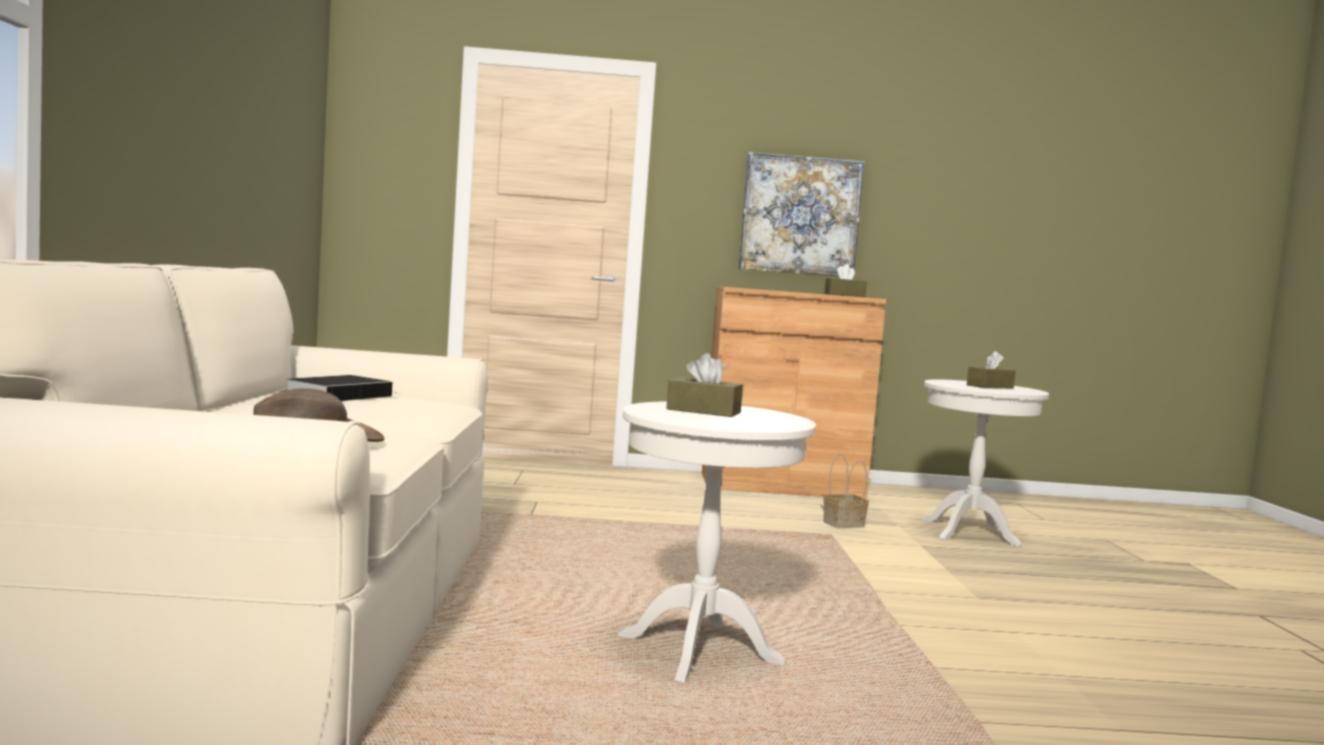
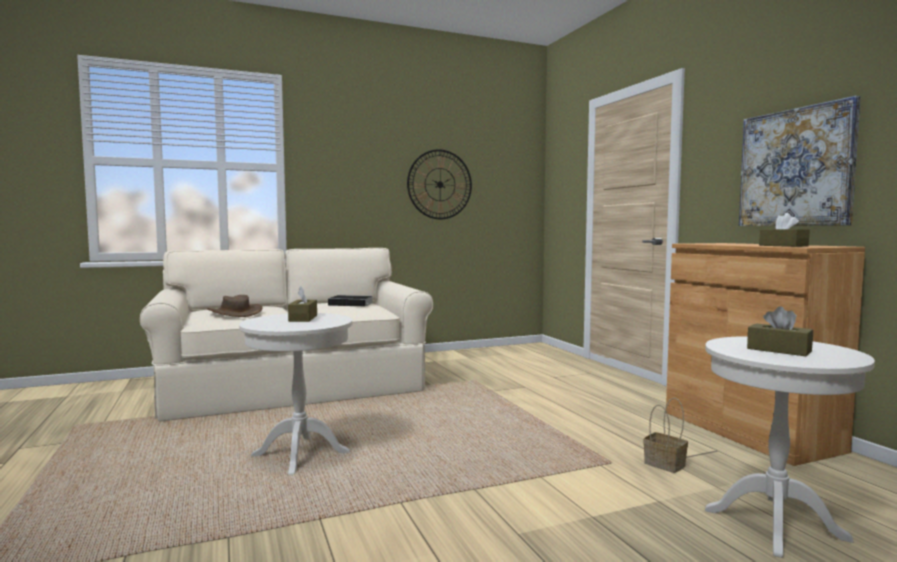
camera: 70 degrees right, 0 degrees up
none -> wall clock [407,149,472,219]

